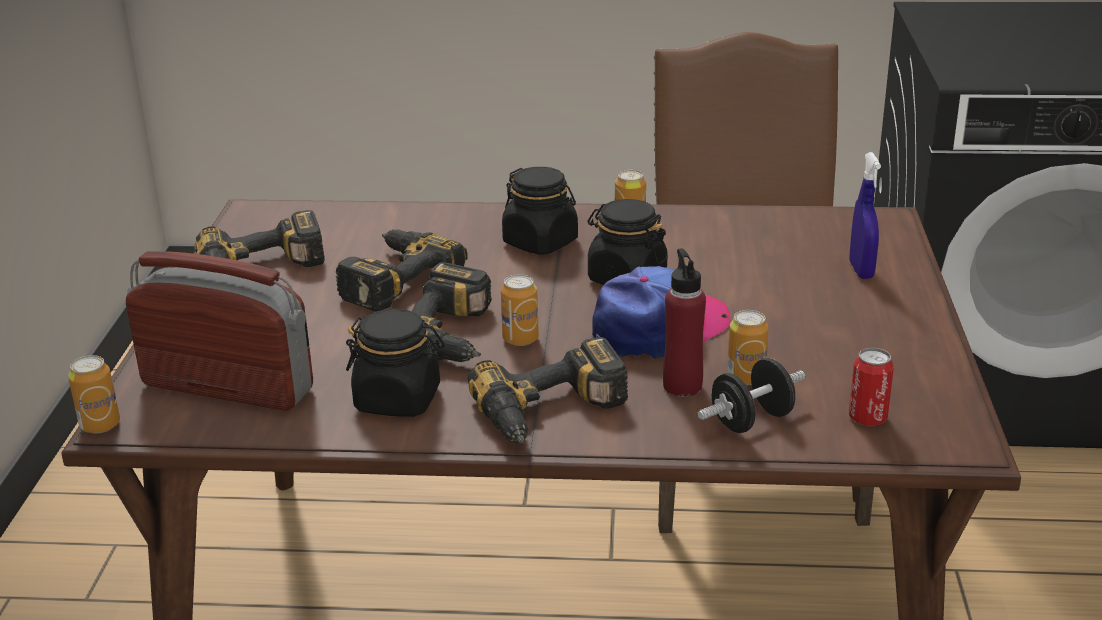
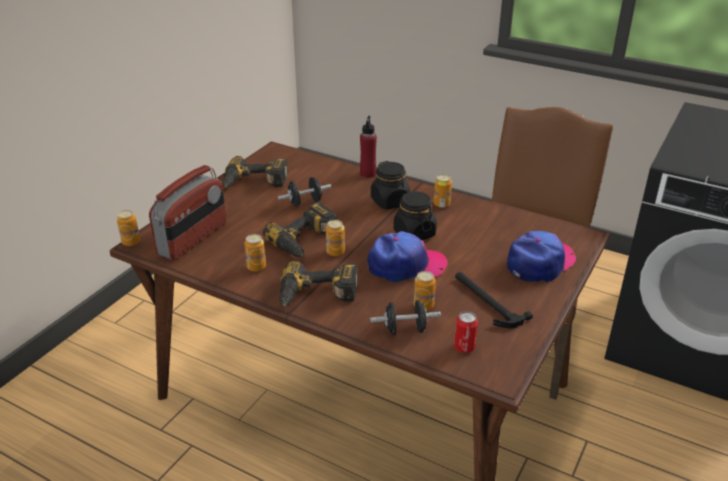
camera: 25 degrees right, 5 degrees up
radio [126,251,313,411] -> radio turned 75 degrees clockwise [149,165,226,260]
power drill [336,229,468,312] -> black dumbbell [278,177,331,207]
black jar [346,309,445,417] -> can [244,234,266,272]
red bottle [663,248,706,397] -> red bottle moved to [360,116,377,178]
blue spray bottle [849,152,881,279] -> cap [507,231,576,282]
none -> hammer [455,272,533,328]

